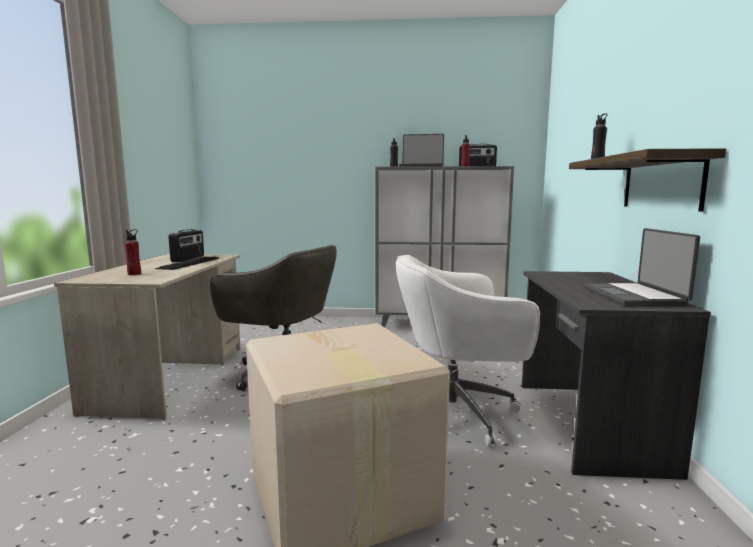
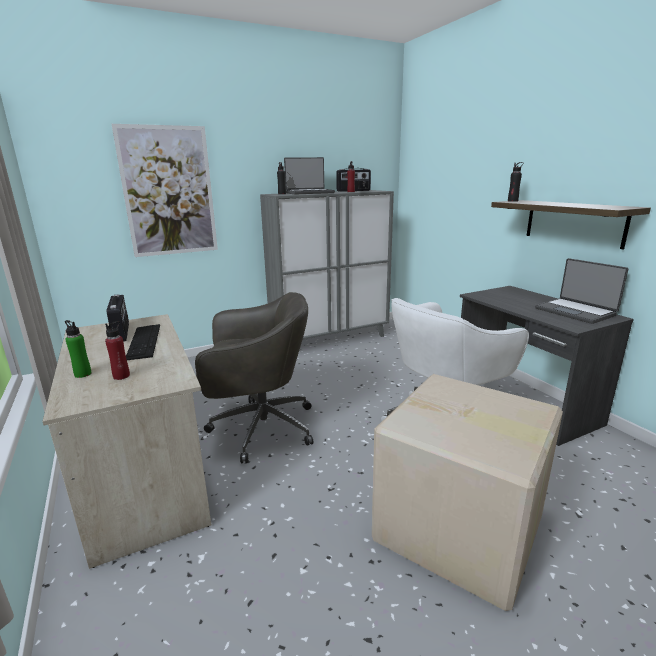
camera: 30 degrees left, 10 degrees up
none -> green bottle [65,320,92,378]
none -> picture [111,124,218,257]

